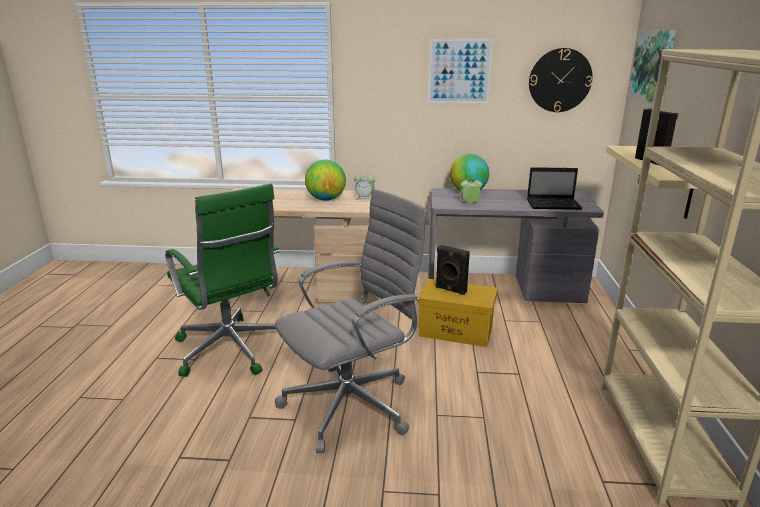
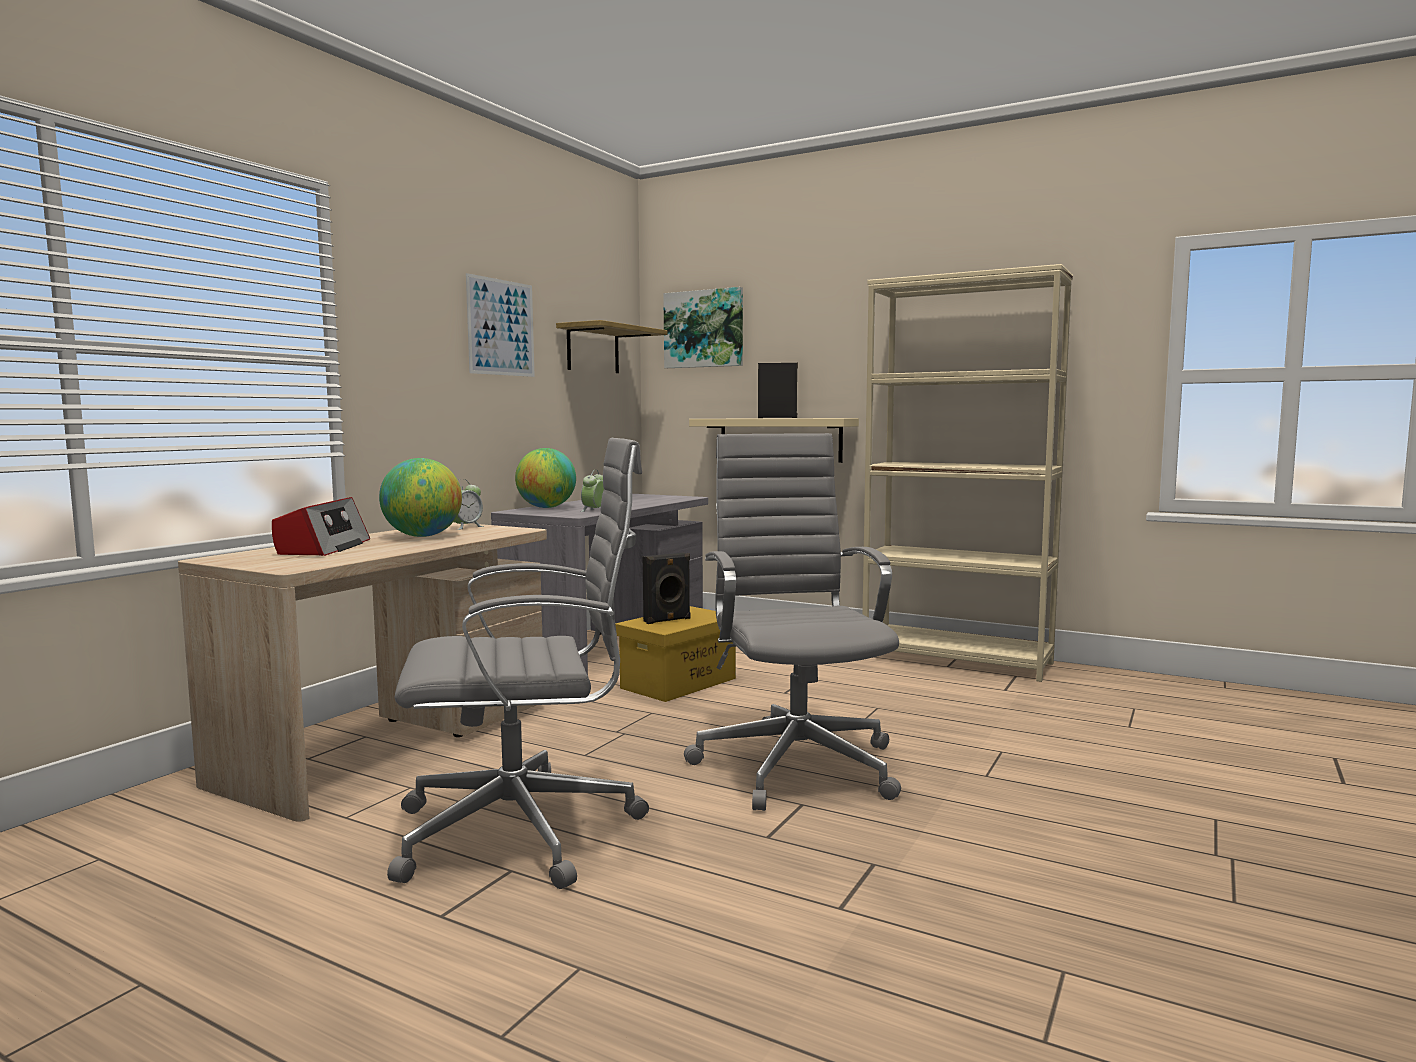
camera: 65 degrees left, 15 degrees down
green office chair [165,183,280,377] -> grey office chair [387,438,649,889]
laptop [527,167,582,210] -> none
wall clock [529,48,592,112] -> shelf [556,320,667,373]
none -> radio [272,497,370,556]

